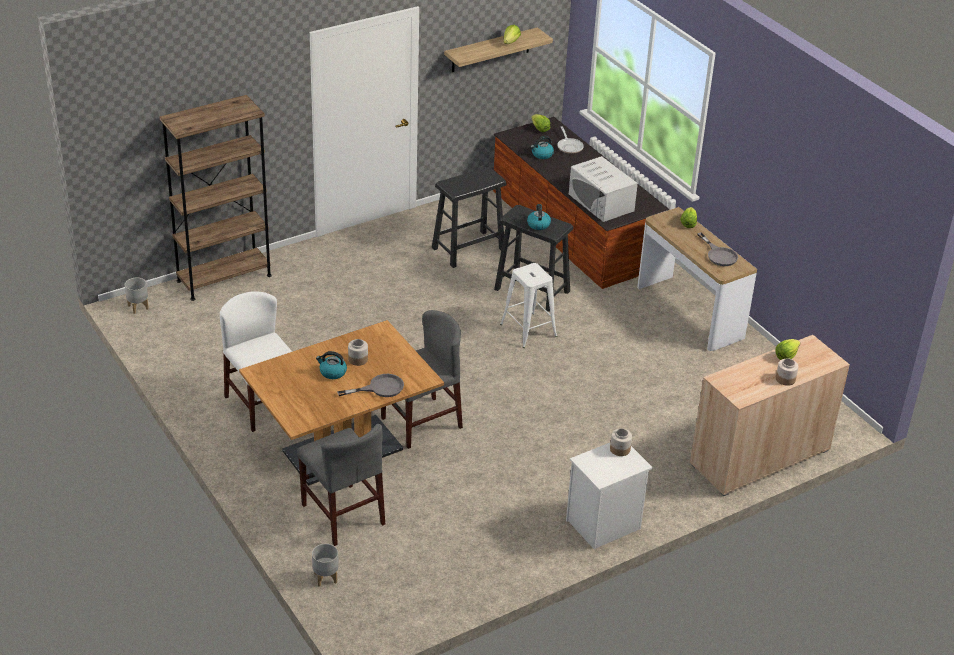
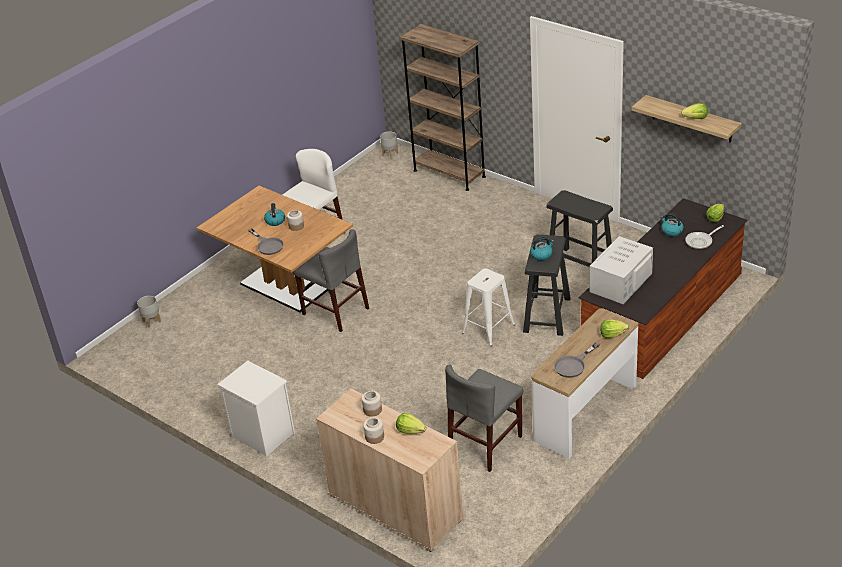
camera: 75 degrees right, 0 degrees up
grey chair [297,424,385,546] -> grey chair moved to [445,364,523,472]
jar [610,428,632,456] -> jar moved to [362,391,382,417]

